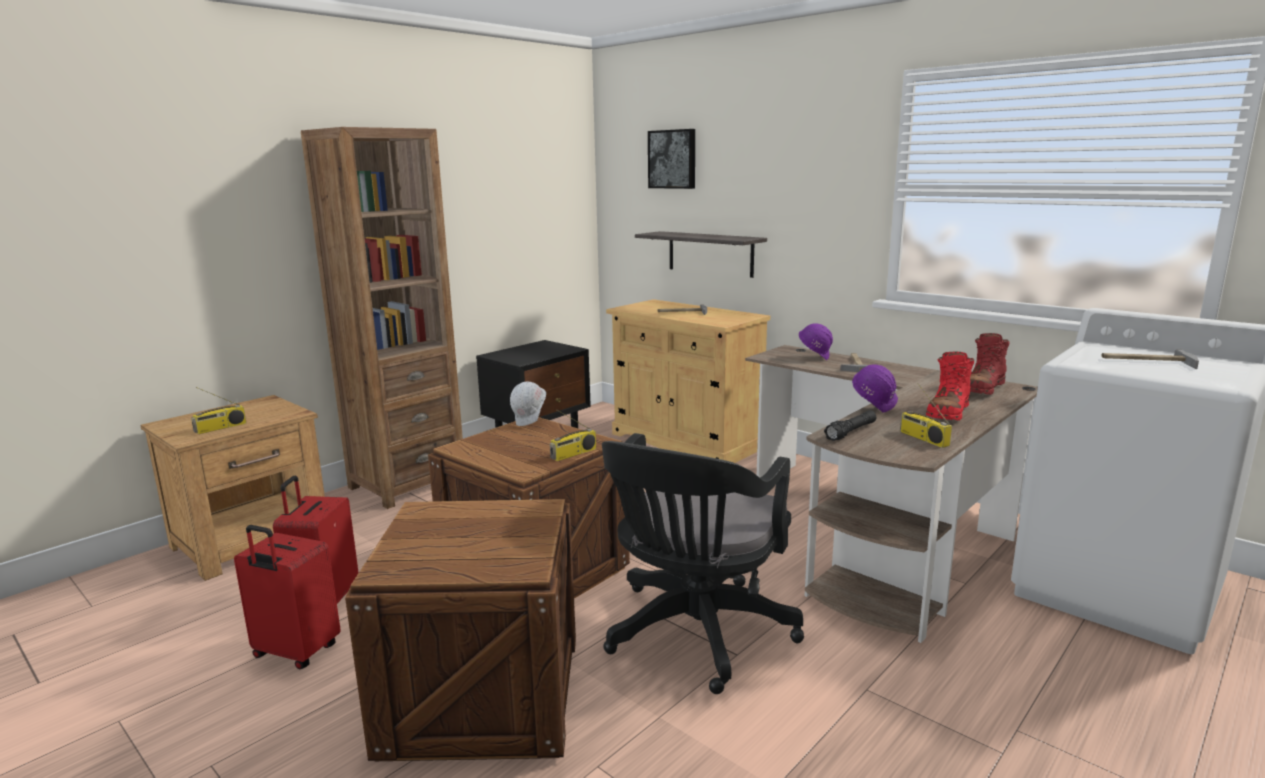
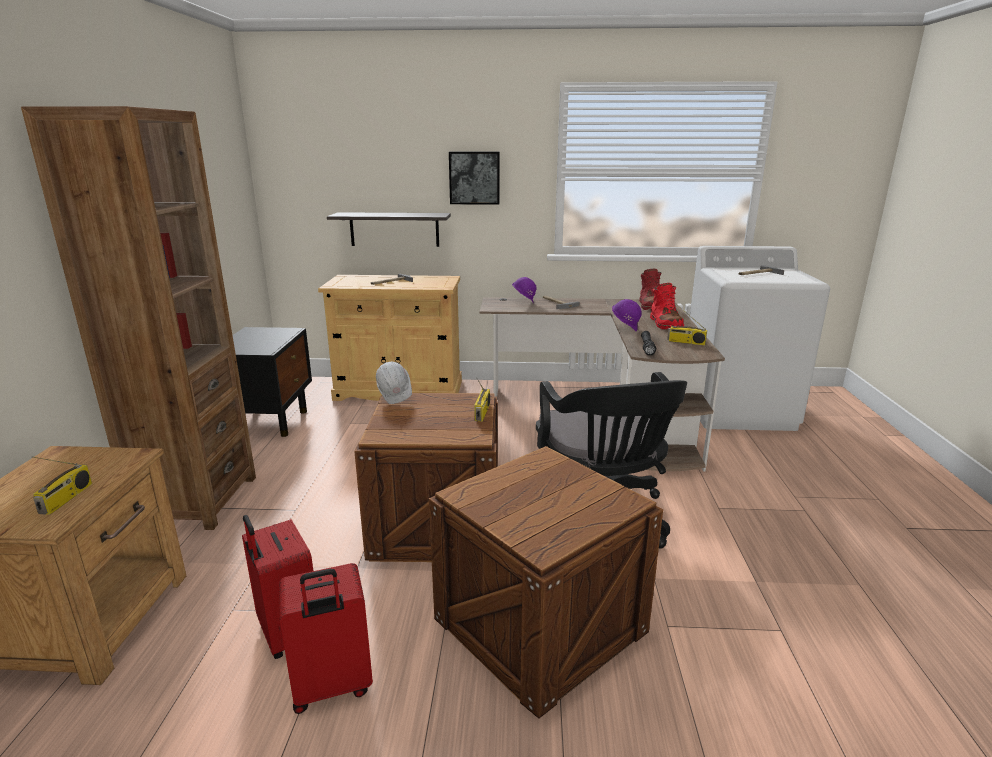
camera: 40 degrees left, 5 degrees up
picture [648,129,695,189] -> picture moved to [449,152,500,205]

